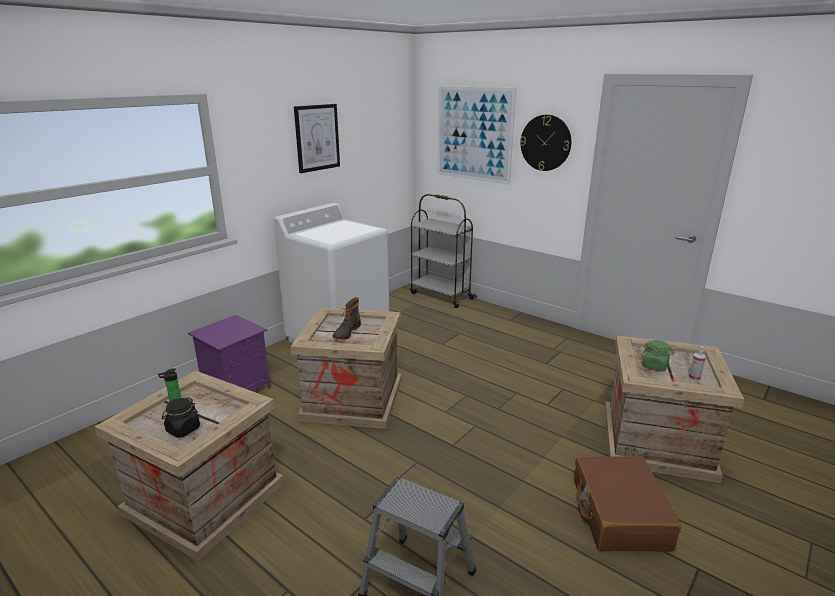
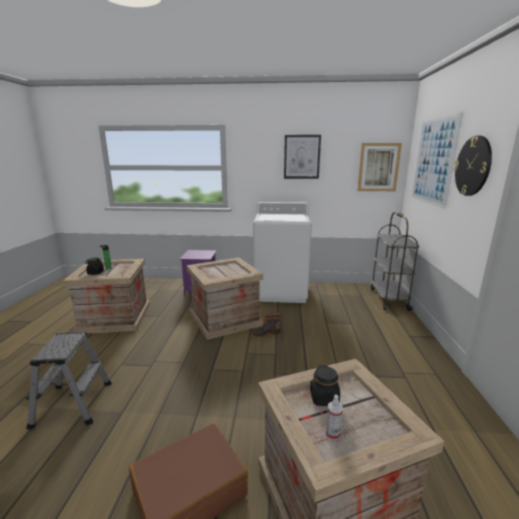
camera: 55 degrees right, 5 degrees down
boot [332,297,361,340] -> boot moved to [251,313,281,336]
green jar [642,340,674,372] -> black jar [310,365,340,406]
none -> picture [357,143,402,191]

